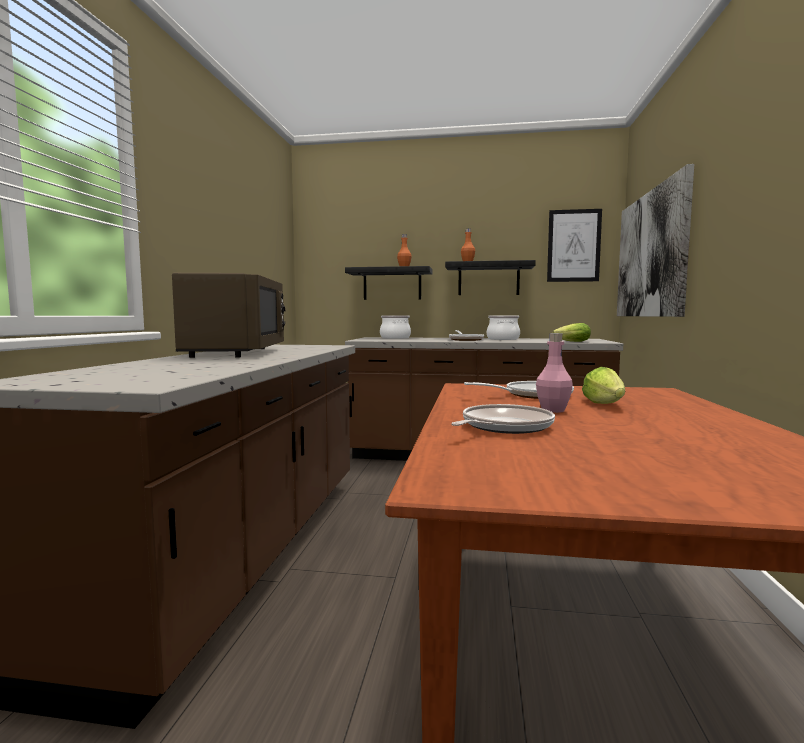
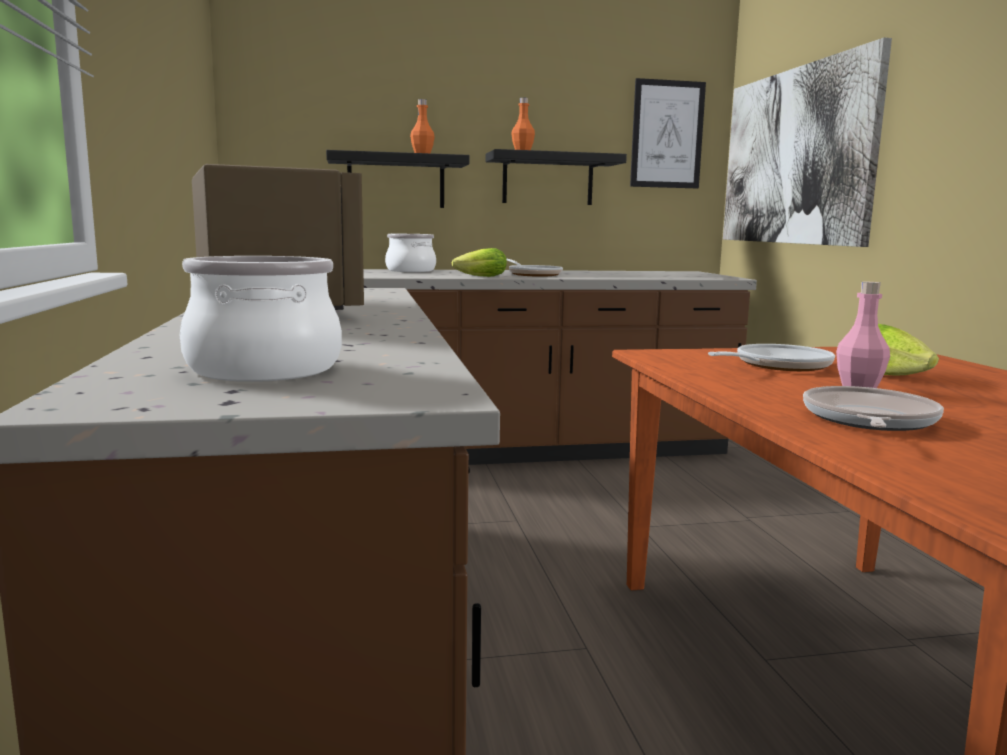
camera: 20 degrees left, 5 degrees up
cooking pot [487,316,520,340] -> cooking pot moved to [180,256,342,382]
lettuce [553,323,591,342] -> lettuce moved to [452,248,507,277]

